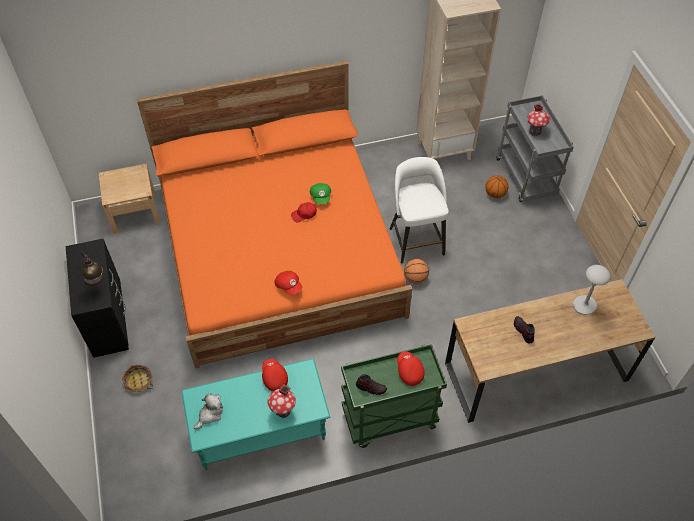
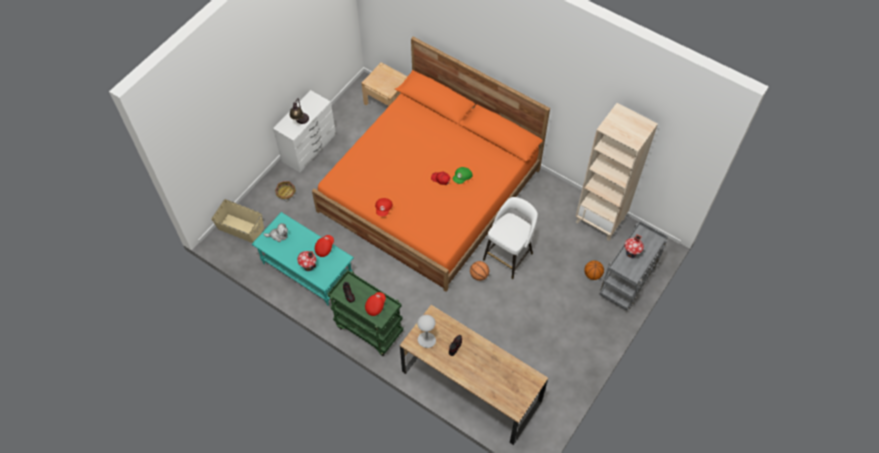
camera: 50 degrees right, 5 degrees up
black dresser [66,239,129,358] -> white dresser [273,90,336,172]
grey table lamp [573,265,611,315] -> grey table lamp moved to [417,315,436,348]
none -> beige storage box [211,199,264,243]

